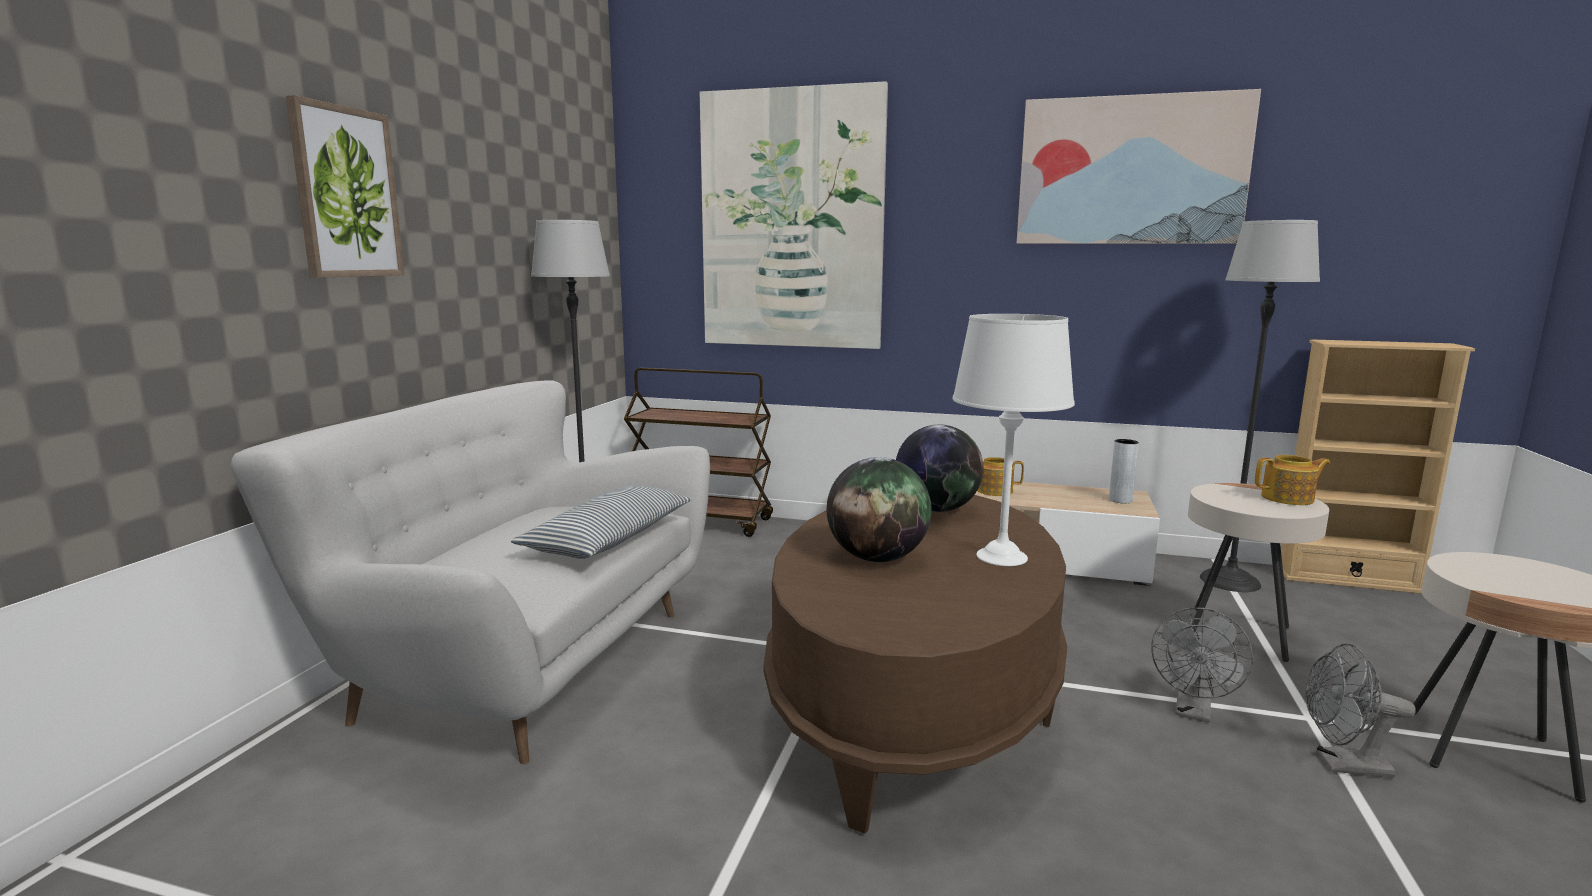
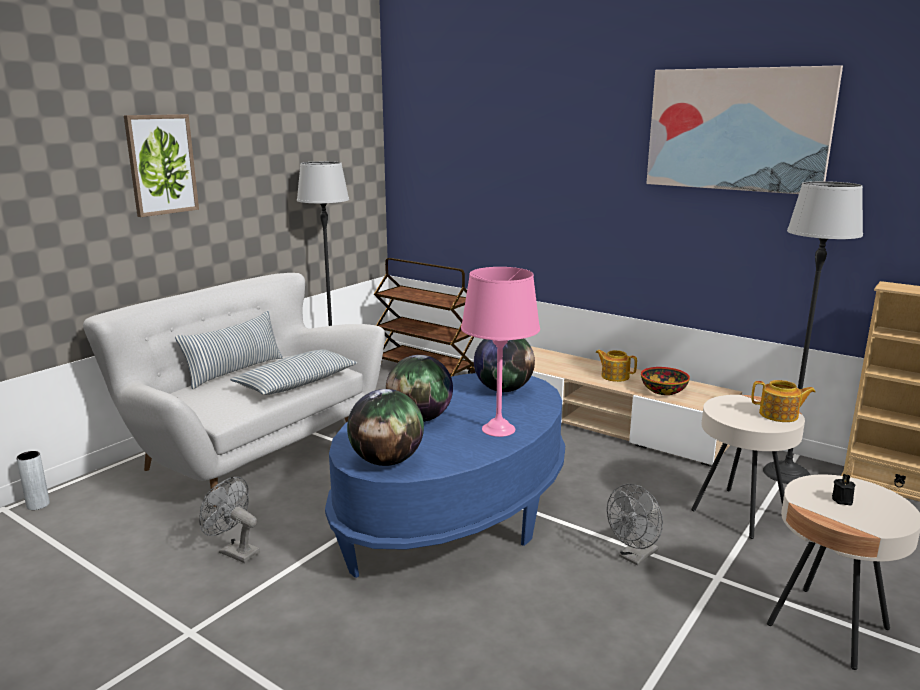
camera: 20 degrees right, 5 degrees up
picture [700,81,888,349] -> none
brown coffee table [764,495,1067,834] -> blue coffee table [325,373,565,578]
white table lamp [952,314,1075,566] -> pink table lamp [461,267,540,437]
grey vase [1109,439,1139,504] -> grey vase moved to [16,451,50,510]
grey fan [1306,644,1416,778] -> grey fan moved to [199,477,260,563]
none -> pillow [175,311,283,389]
none -> globe [347,389,424,466]
none -> bowl [641,367,690,395]
none -> black candle [832,474,855,505]

